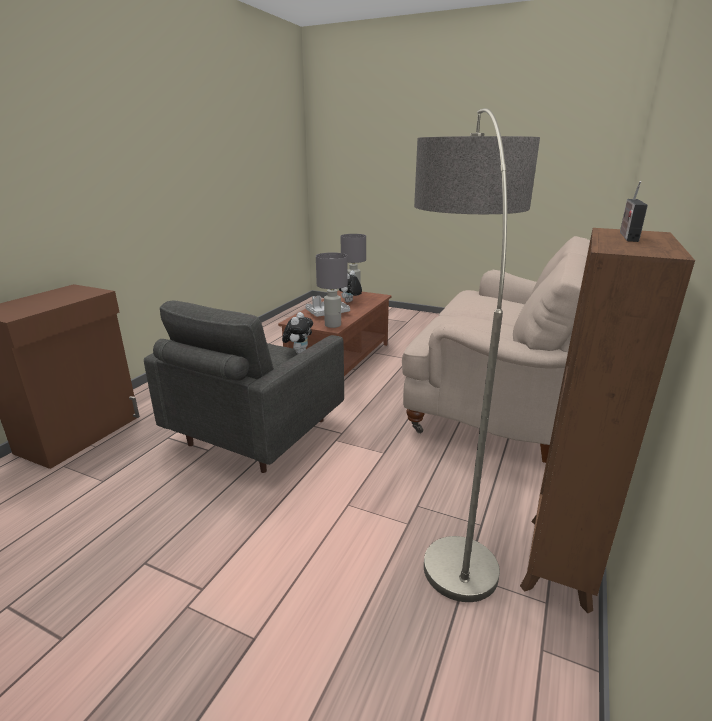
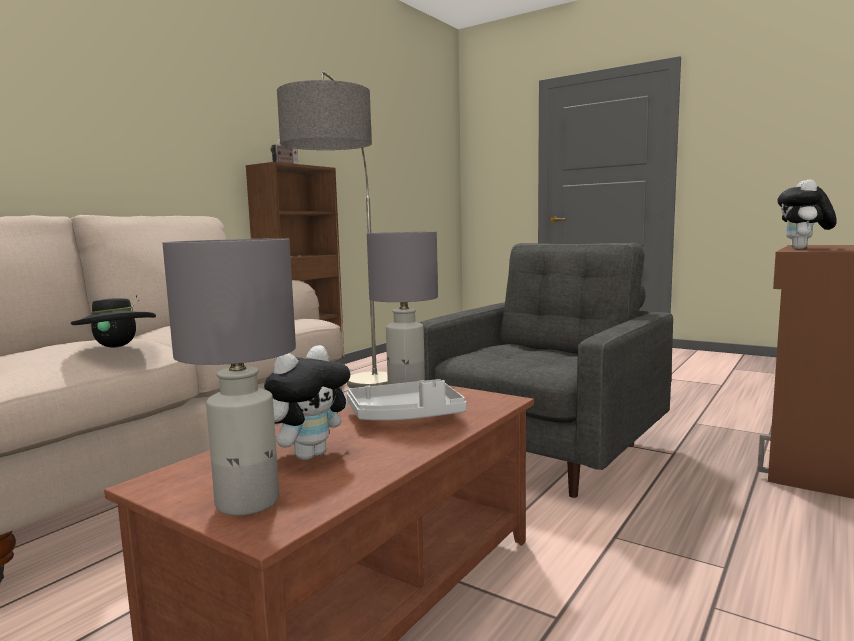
camera: 170 degrees left, 15 degrees down
plush toy [282,312,313,354] -> plush toy moved to [777,179,837,249]
none -> black hat [71,295,156,347]

